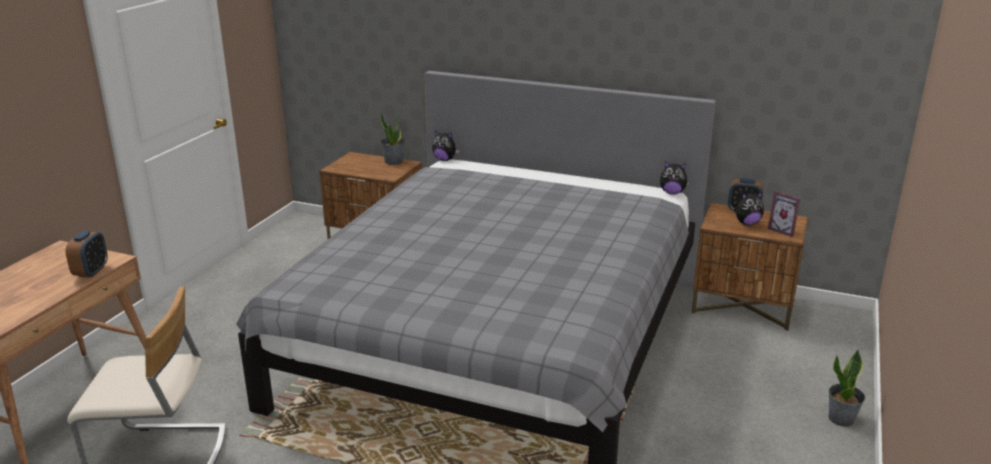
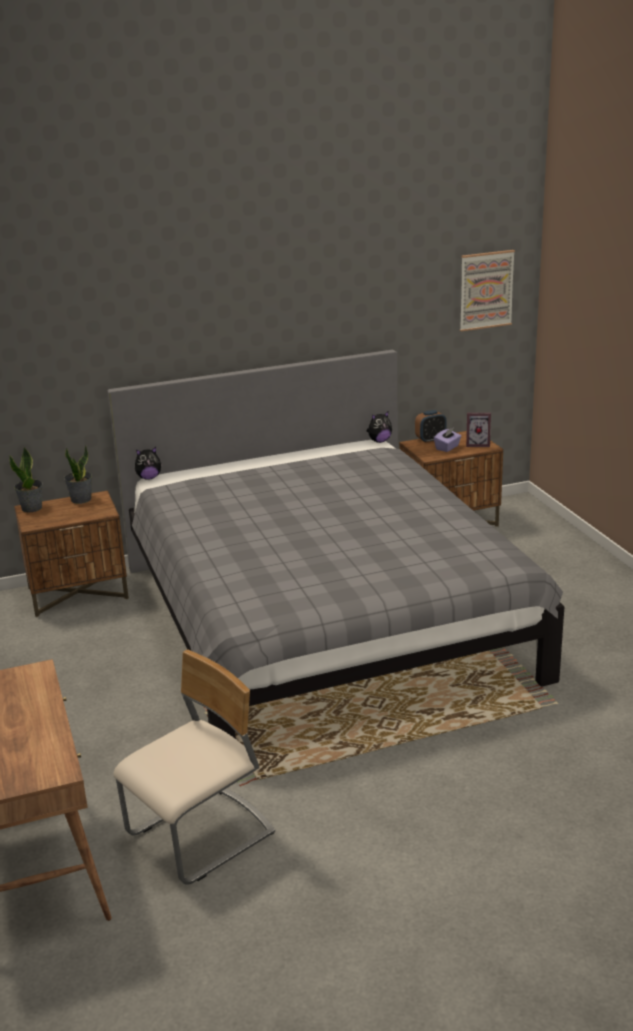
camera: 40 degrees left, 0 degrees up
alarm clock [66,231,108,278] -> none
plush toy [734,191,764,225] -> purple tissue box [434,427,461,452]
potted plant [828,349,865,427] -> potted plant moved to [9,446,43,512]
none -> picture [460,250,515,331]

